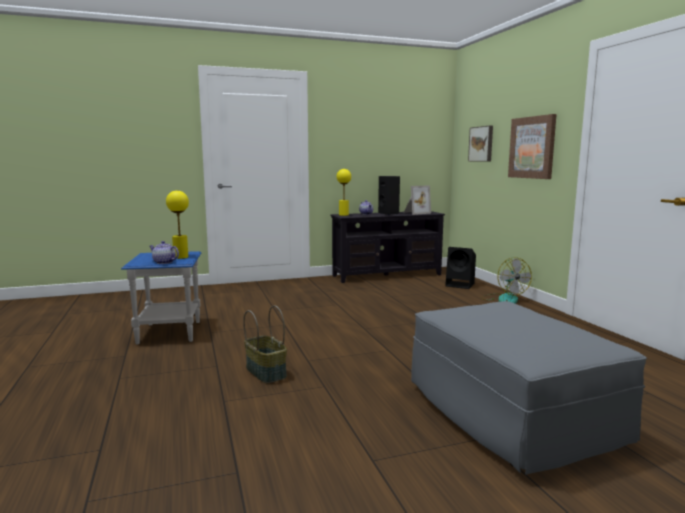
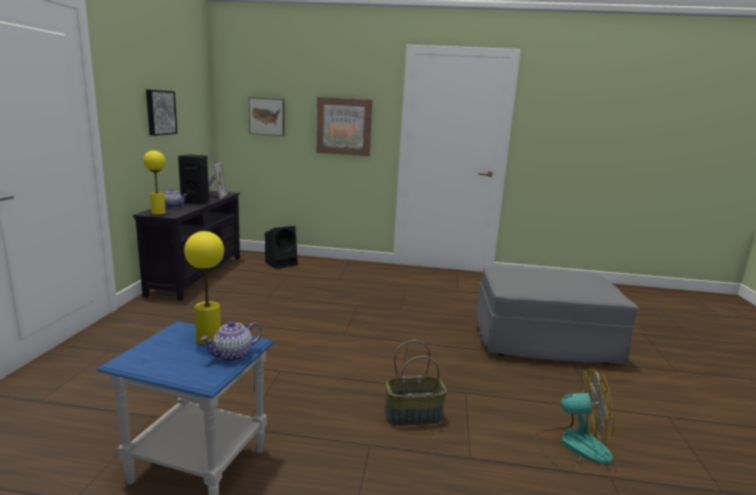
camera: 65 degrees left, 5 degrees up
fan [481,257,532,303] -> fan moved to [536,367,614,472]
none -> picture [146,89,178,136]

